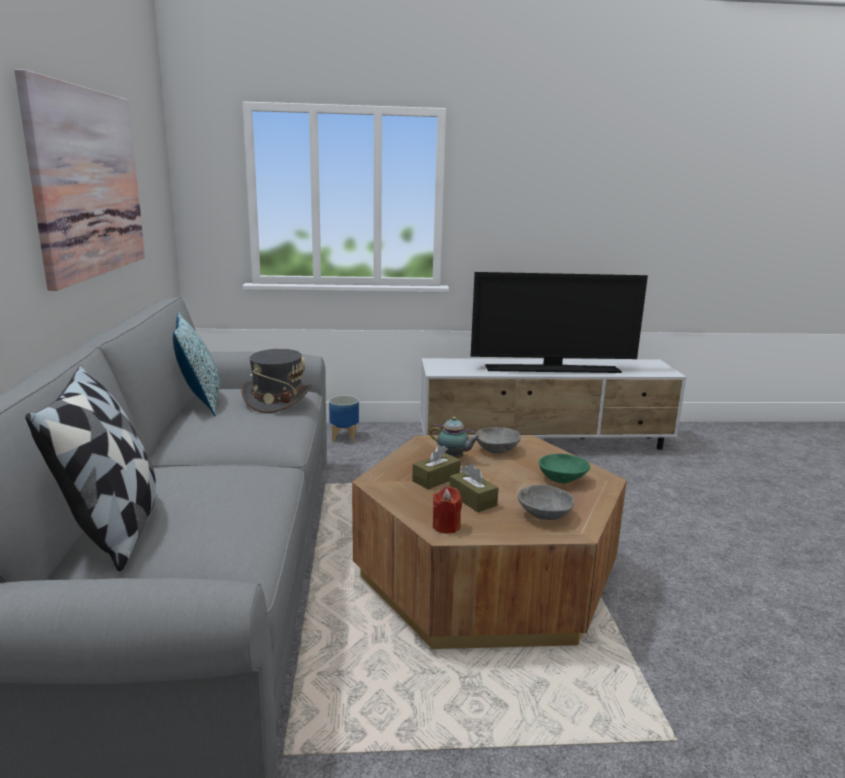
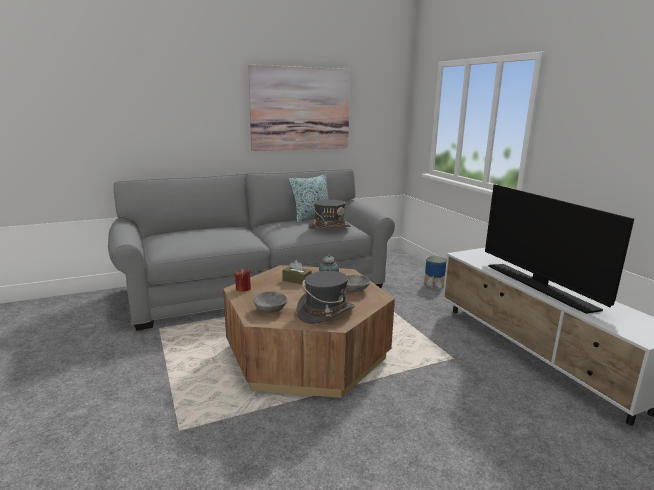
camera: 70 degrees right, 0 degrees up
pillow [25,365,156,571] -> none
brown tissue box [449,463,499,512] -> none
green bowl [539,454,590,483] -> grey hat [297,271,355,324]

